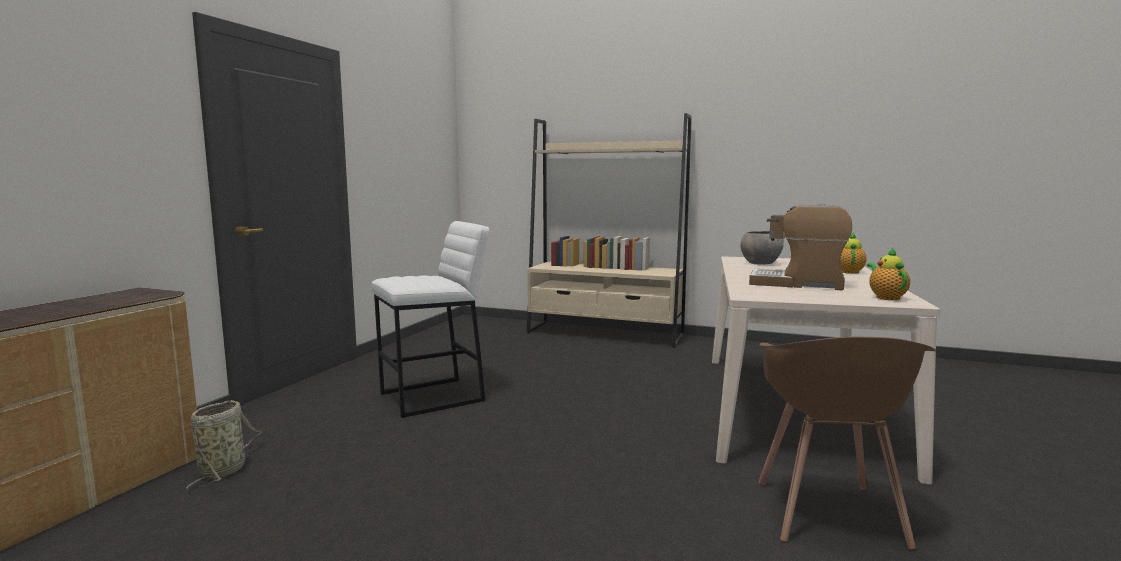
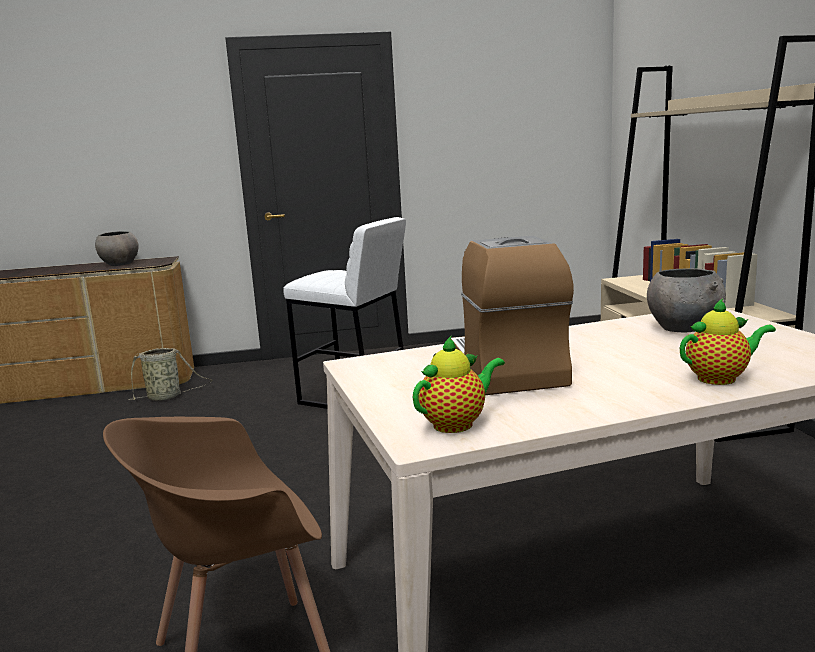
camera: 60 degrees right, 5 degrees up
none -> grey bowl [95,231,139,266]

